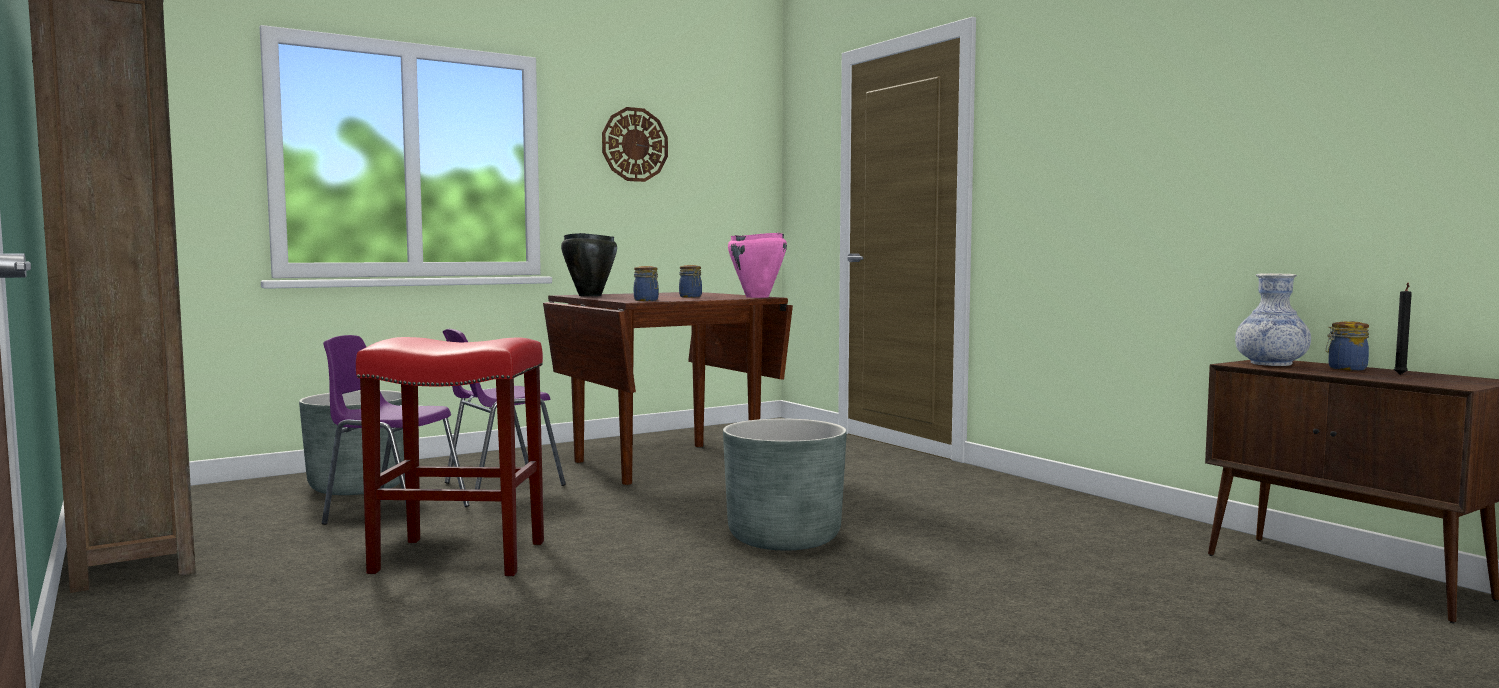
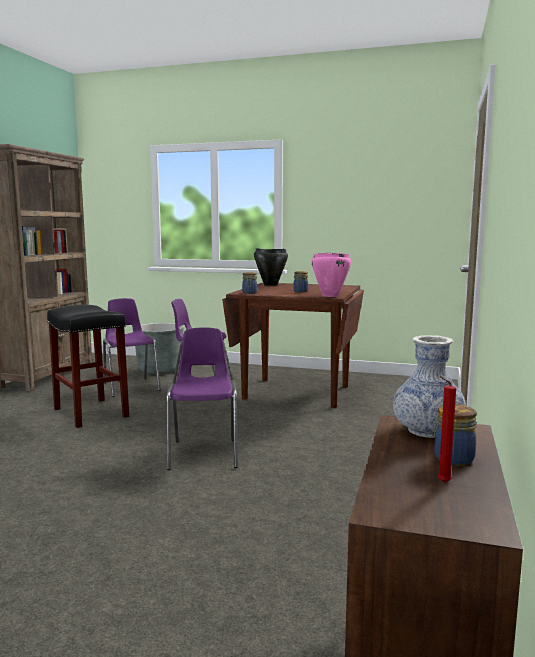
camera: 50 degrees right, 5 degrees up
red stool [356,337,544,576] -> black stool [47,305,129,428]
wall clock [602,107,668,182] -> none
grey planter [723,419,847,551] -> purple chair [166,327,238,470]
black candle [1394,283,1412,375] -> red candle [438,377,456,483]

